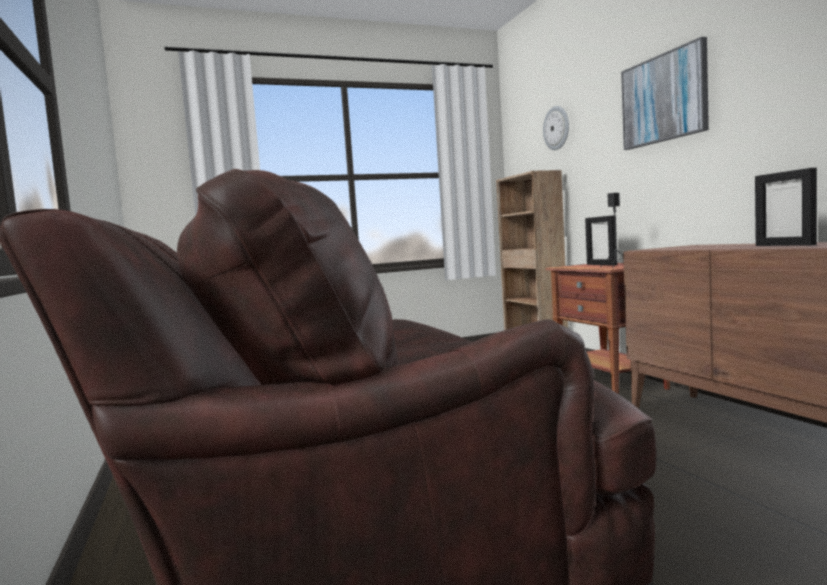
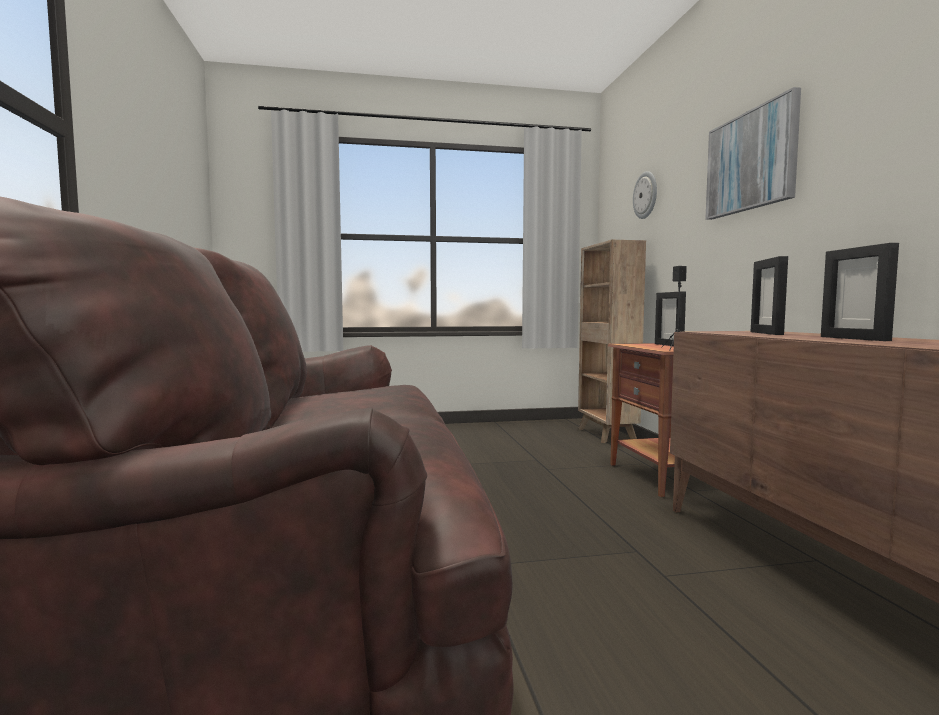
camera: 10 degrees right, 0 degrees up
none -> picture frame [751,256,788,335]

